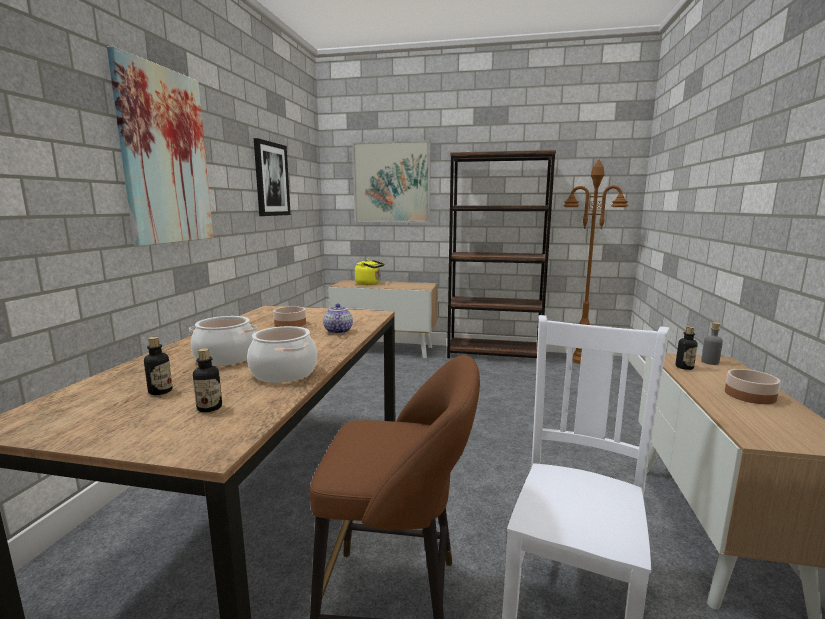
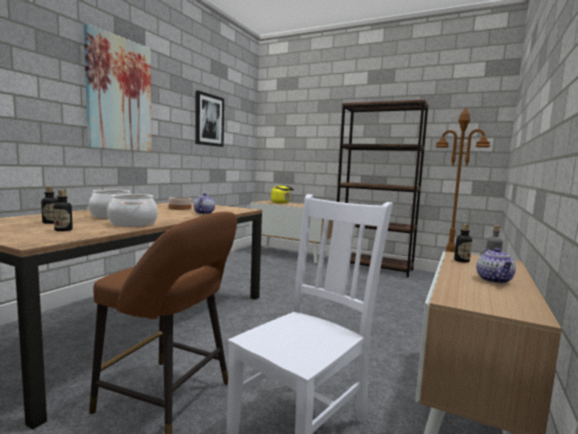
camera: 15 degrees right, 5 degrees down
picture [352,140,431,223] -> none
bowl [725,369,781,404] -> teapot [476,248,516,284]

